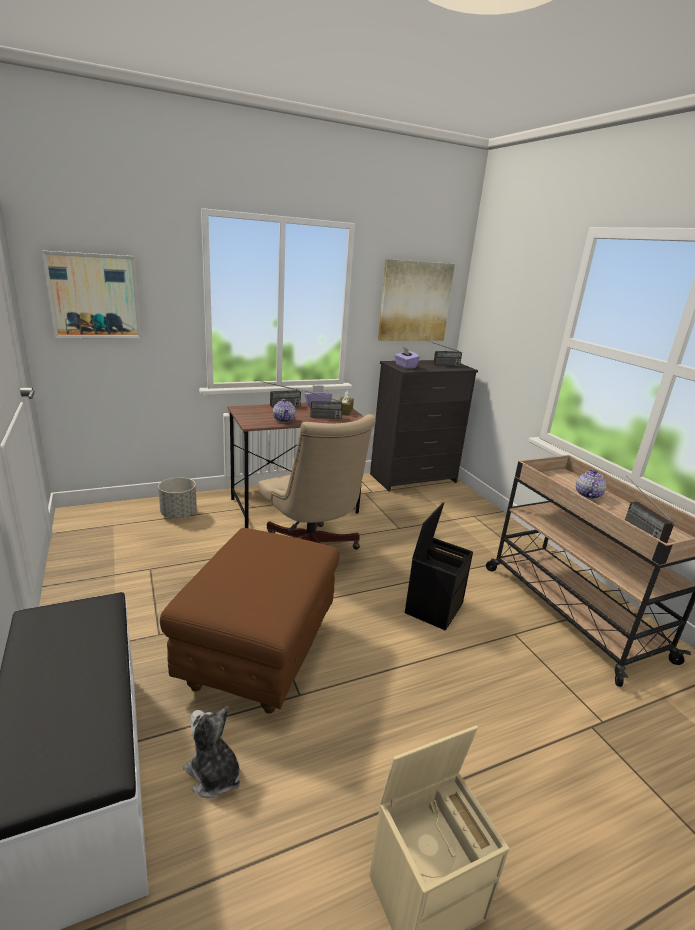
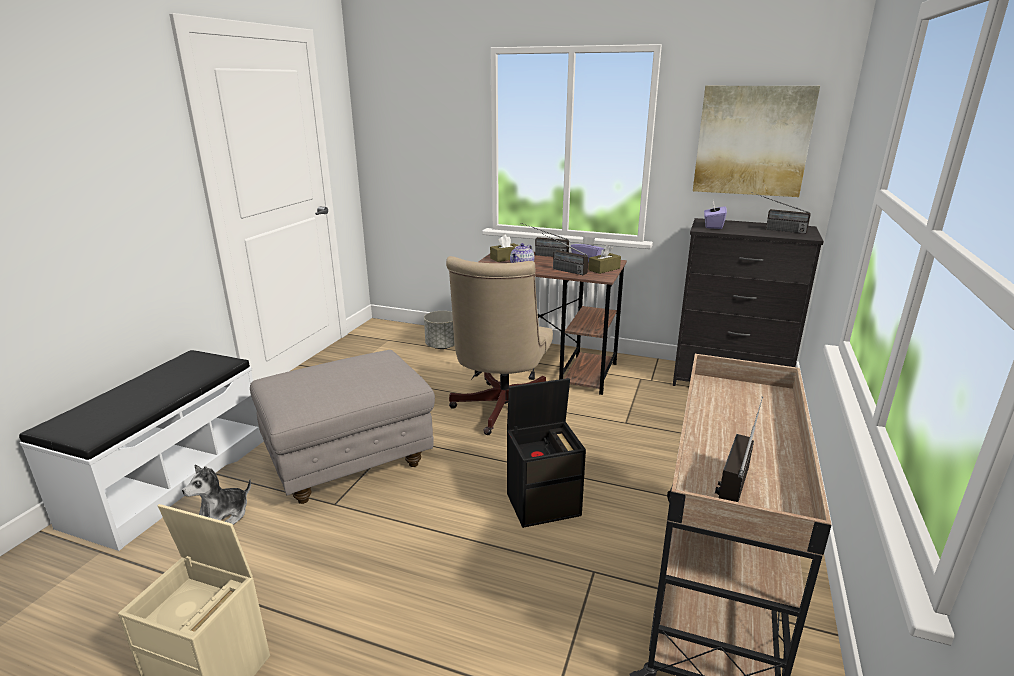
camera: 45 degrees right, 0 degrees up
picture [42,251,141,338] -> none
brown ottoman [160,528,340,714] -> grey ottoman [250,350,435,504]
plush toy [183,706,240,799] -> plush toy turned 135 degrees counterclockwise [182,465,251,525]
teapot [576,469,607,499] -> none
none -> brown tissue box [490,235,519,262]

